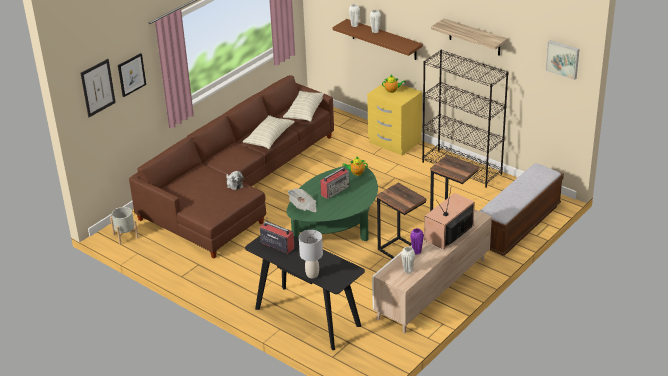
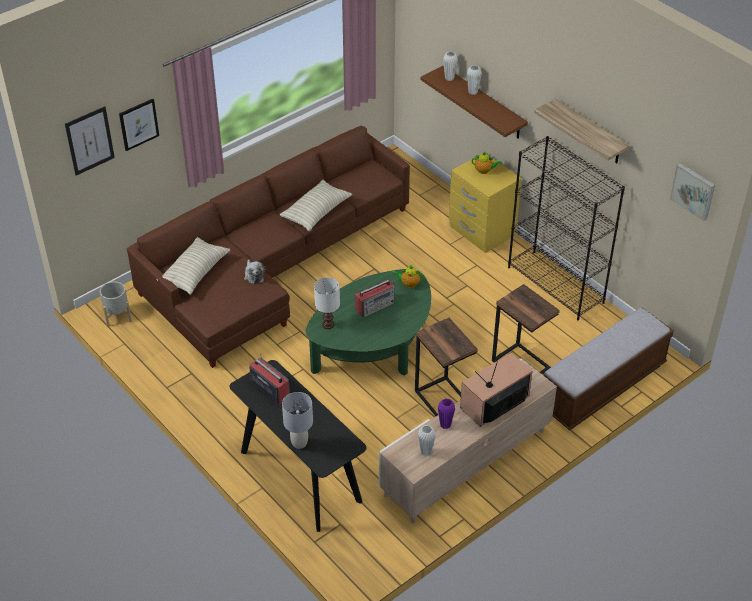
camera: 10 degrees right, 10 degrees up
pillow [283,91,327,122] -> pillow moved to [157,237,230,295]
newspaper [288,188,316,212] -> white table lamp [314,277,340,329]

